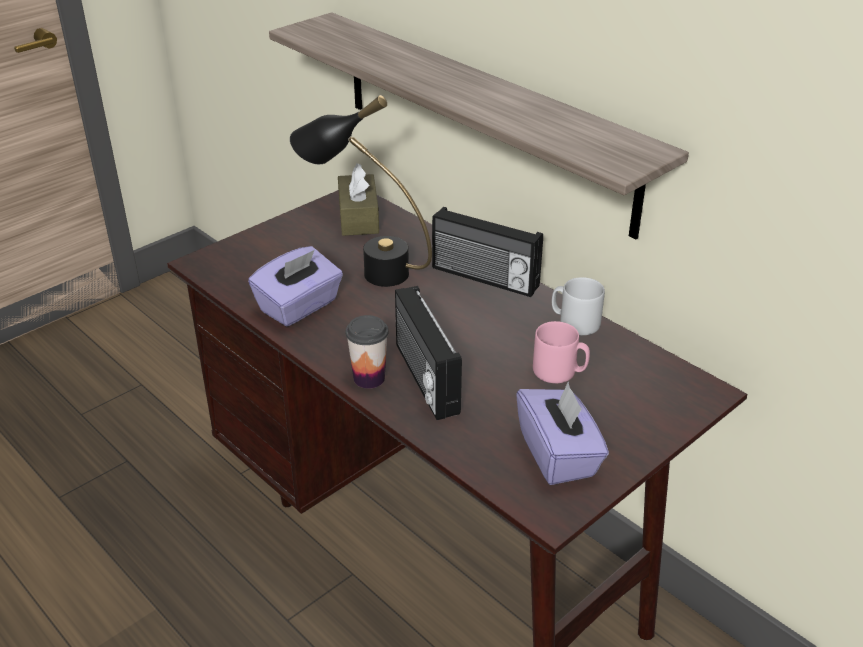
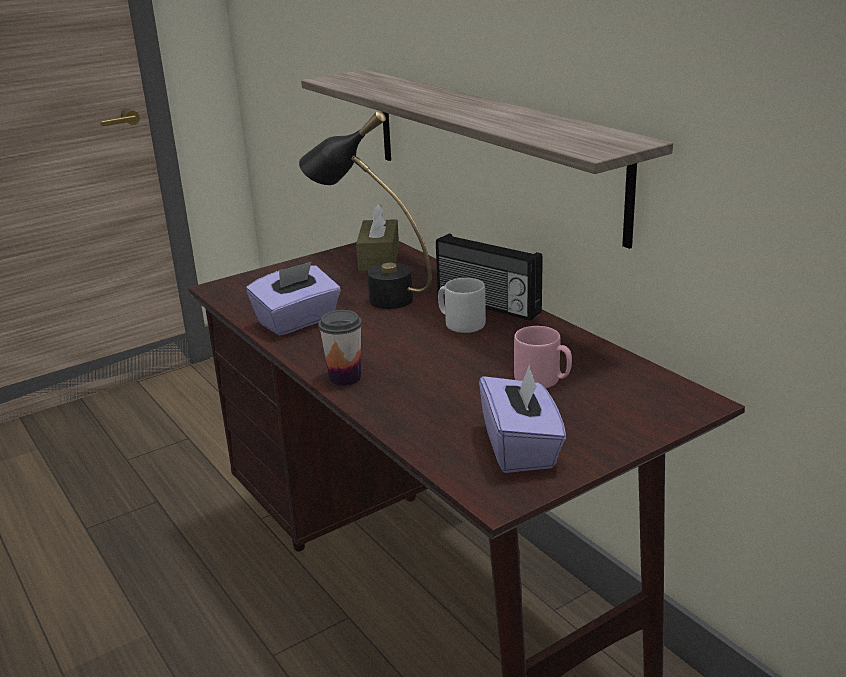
camera: 10 degrees right, 10 degrees down
radio [395,286,462,420] -> none
grey mug [552,277,605,335] -> grey mug moved to [438,278,486,333]

